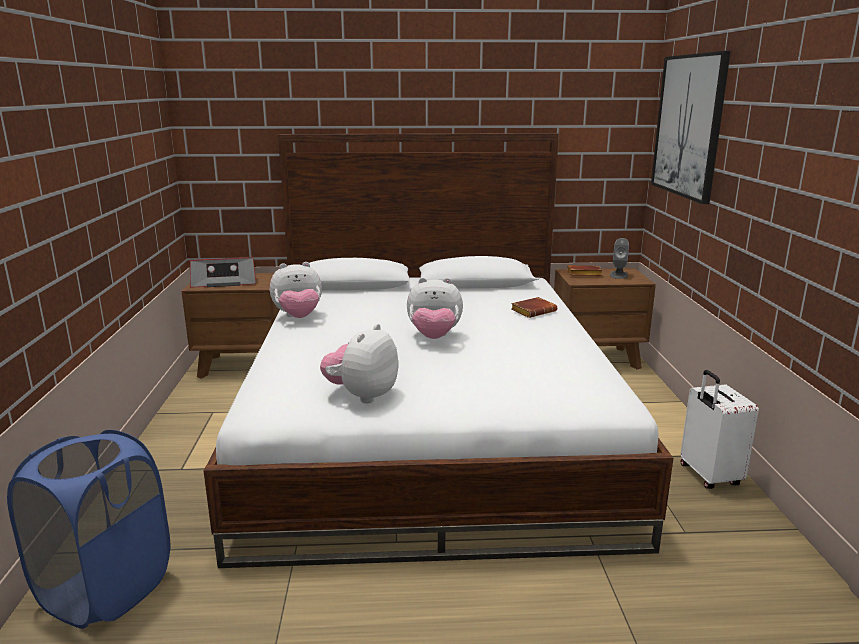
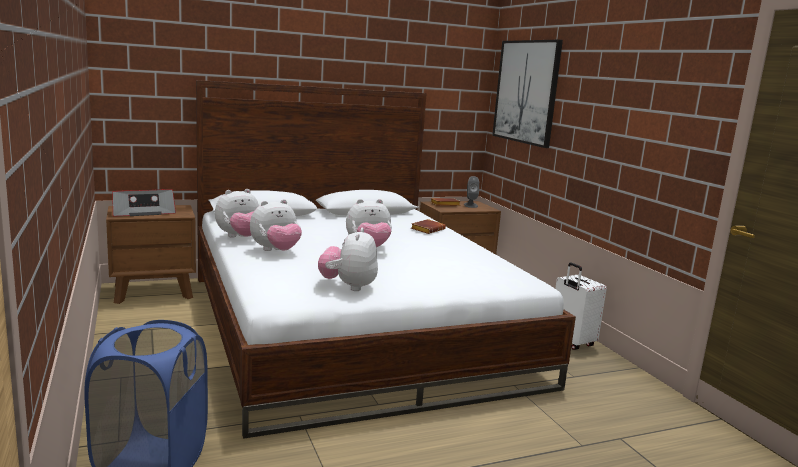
camera: 20 degrees left, 5 degrees down
none -> plush toy [250,199,302,251]

